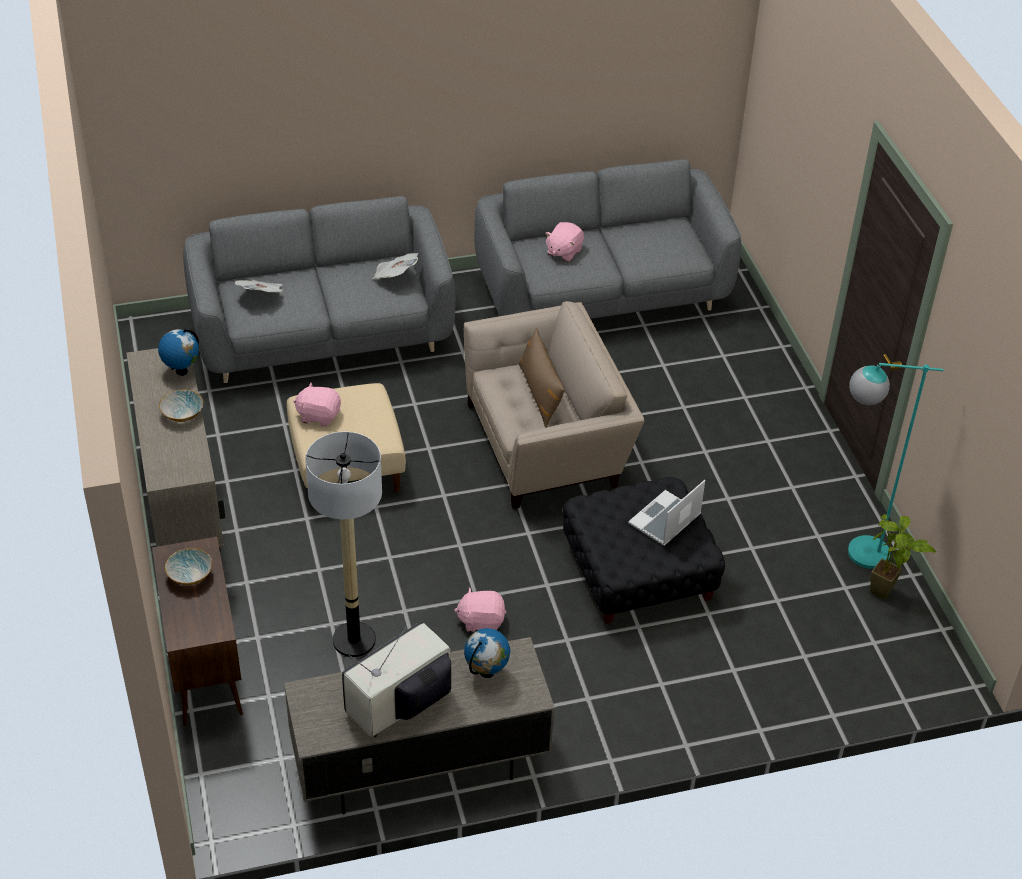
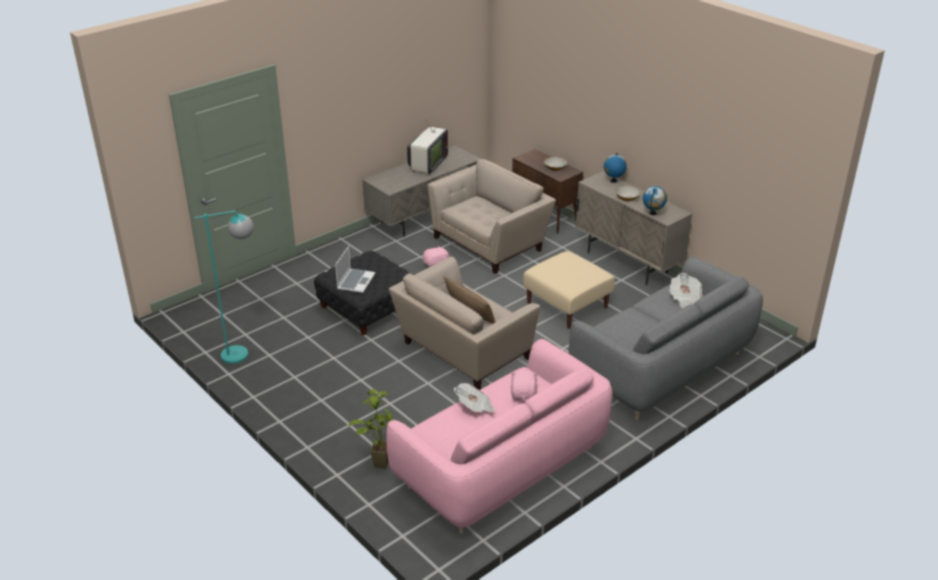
camera: 155 degrees right, 10 degrees down
pink plush toy [293,382,341,427] -> none
floor lamp [305,432,382,657] -> beige armchair [428,159,556,274]
newspaper [373,253,419,279] -> newspaper moved to [454,383,495,413]
globe [464,628,510,678] -> globe moved to [604,153,627,183]
grey sofa [474,159,741,319] -> pink sofa [386,339,613,534]
potted plant [870,514,936,600] -> potted plant moved to [348,389,393,469]

